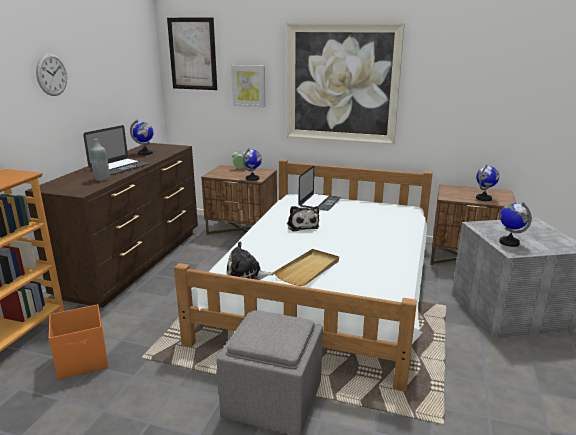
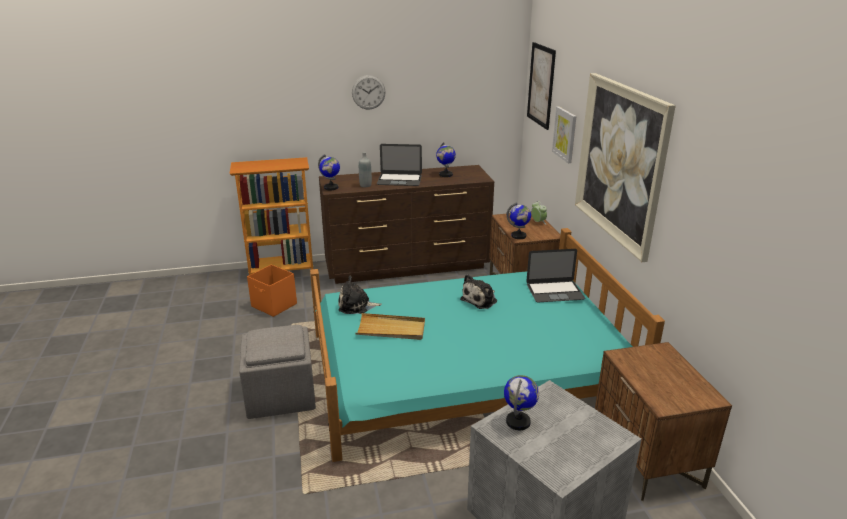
camera: 60 degrees right, 5 degrees up
white bed [174,159,433,391] -> turquoise bed [310,228,665,462]
plush toy [227,241,274,280] -> plush toy turned 60 degrees counterclockwise [338,276,382,314]
globe [476,164,499,201] -> globe moved to [318,154,340,190]

